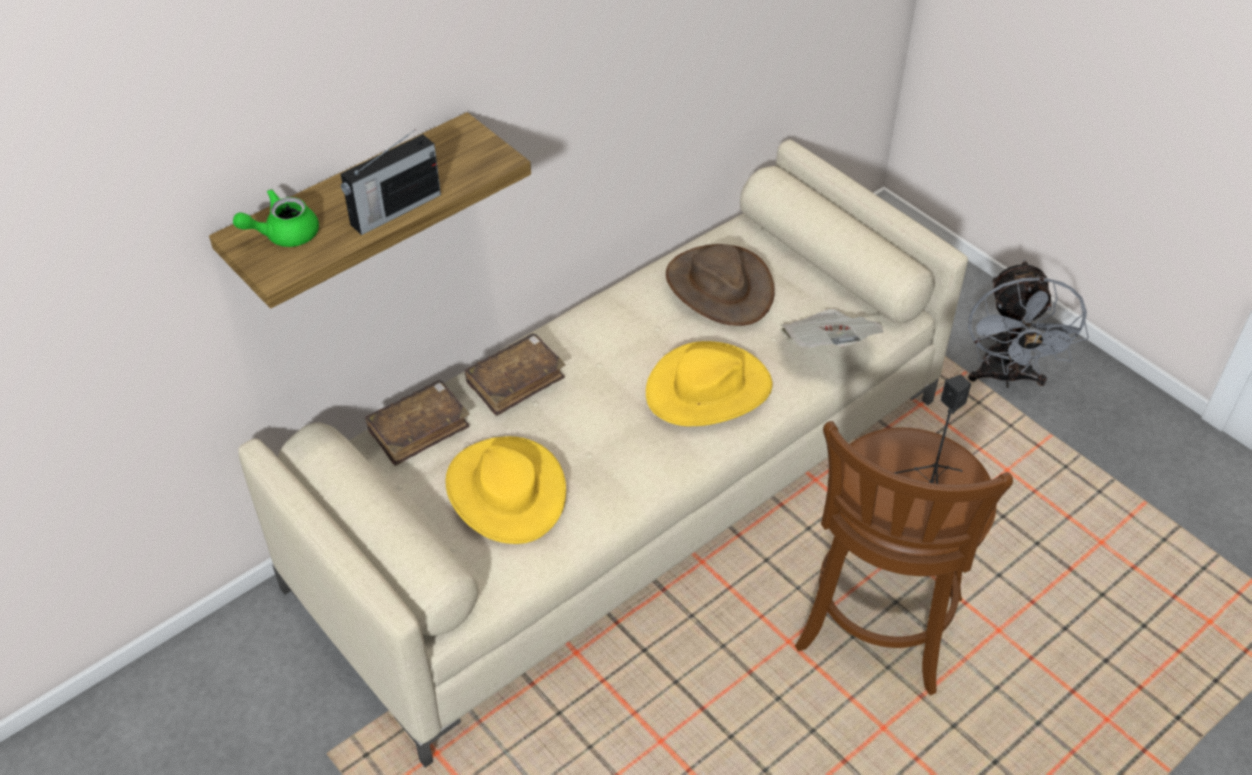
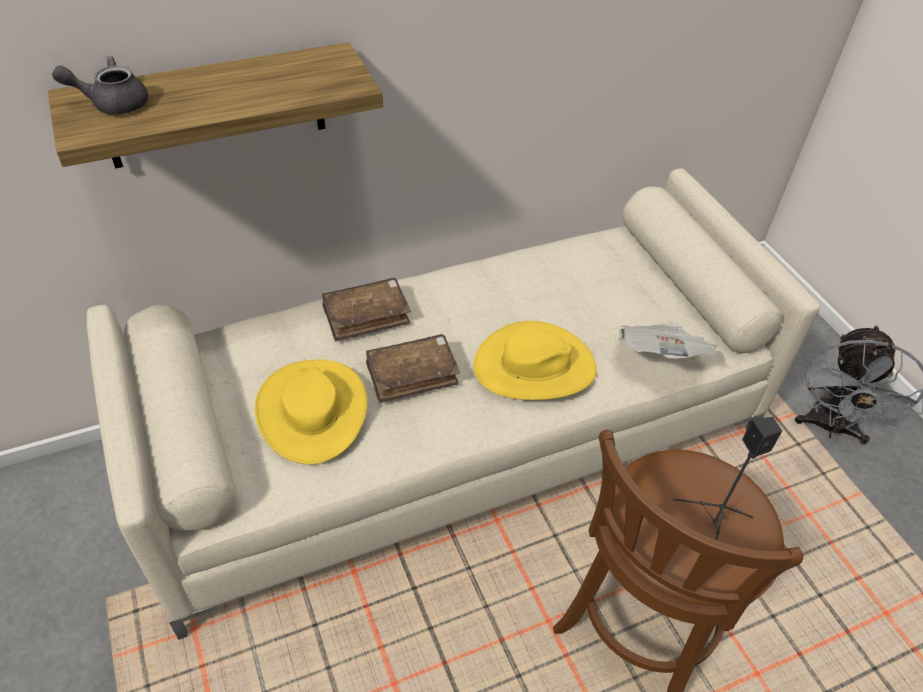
camera: 15 degrees right, 0 degrees up
green teapot [233,189,319,247] -> grey teapot [52,56,148,114]
radio [341,129,441,235] -> none
brown book [365,380,470,466] -> brown book moved to [366,334,460,403]
brown hat [666,244,775,326] -> none

